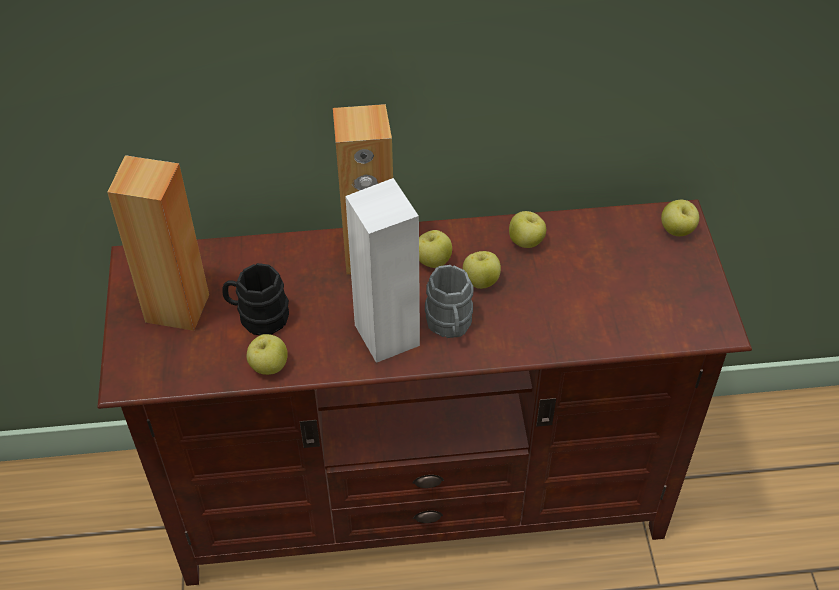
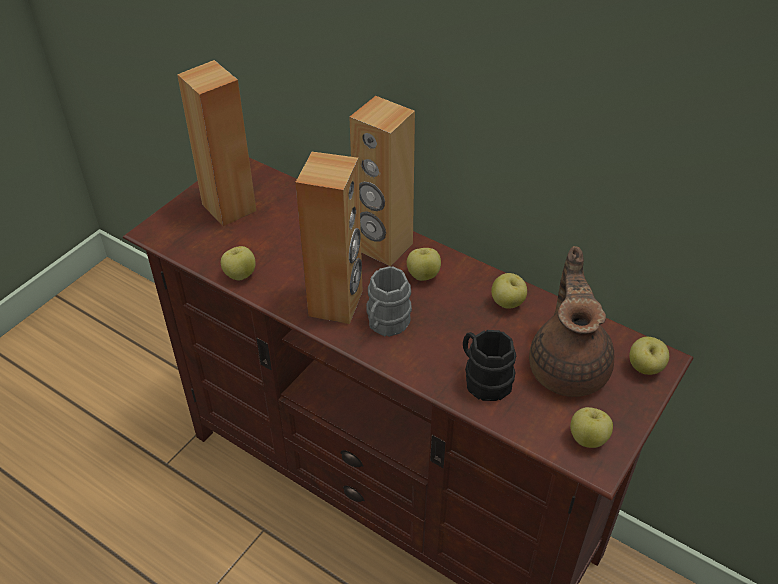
camera: 40 degrees right, 5 degrees down
black mug [222,263,289,335] -> black mug moved to [463,330,516,401]
white speaker [345,178,420,363] -> brown speaker [295,152,362,324]
apple [463,251,501,289] -> apple moved to [570,407,613,448]
none -> brown teapot [529,246,614,397]

